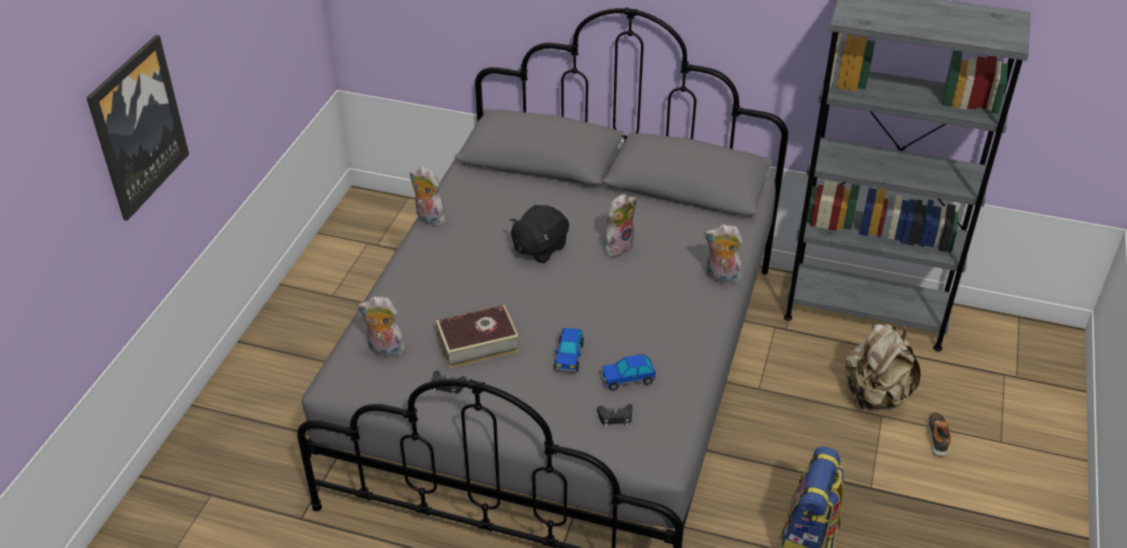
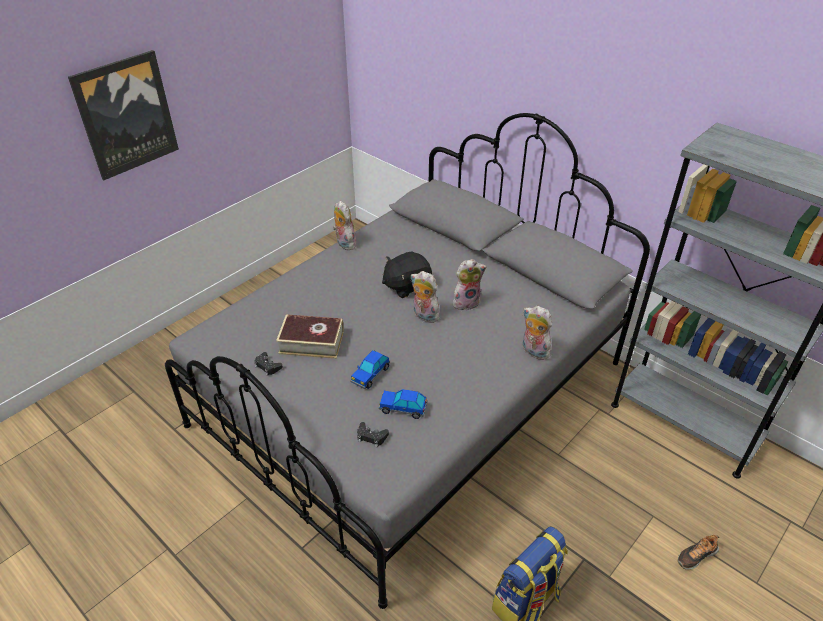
camera: 25 degrees right, 0 degrees up
plush toy [357,296,405,358] -> plush toy moved to [411,271,443,323]
beige backpack [845,324,921,410] -> none
shoe [927,412,951,457] -> shoe turned 150 degrees counterclockwise [678,535,719,570]

